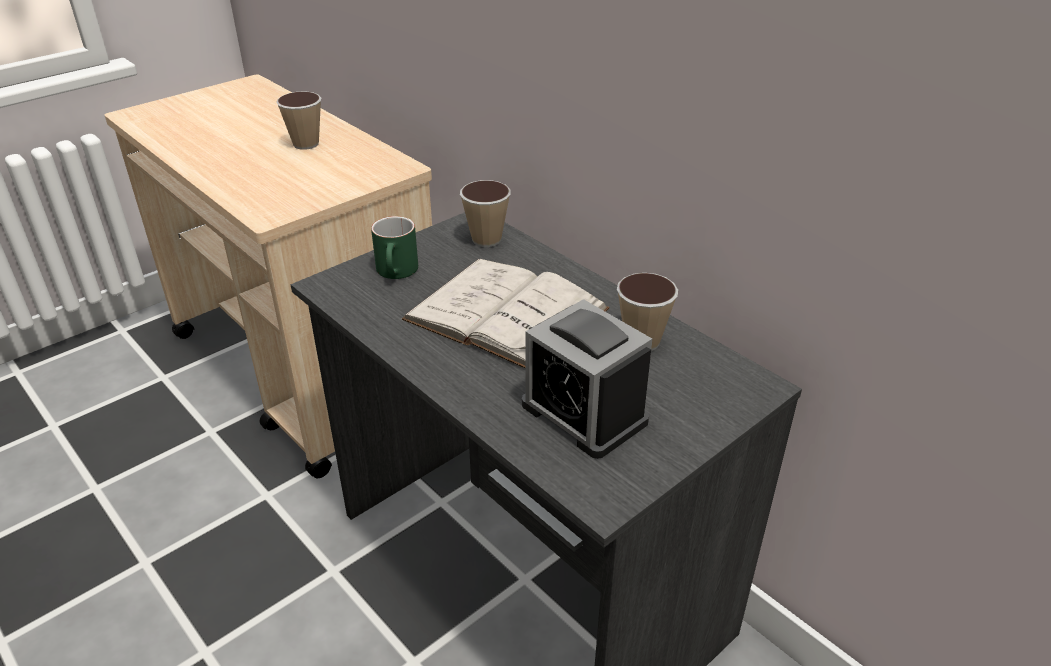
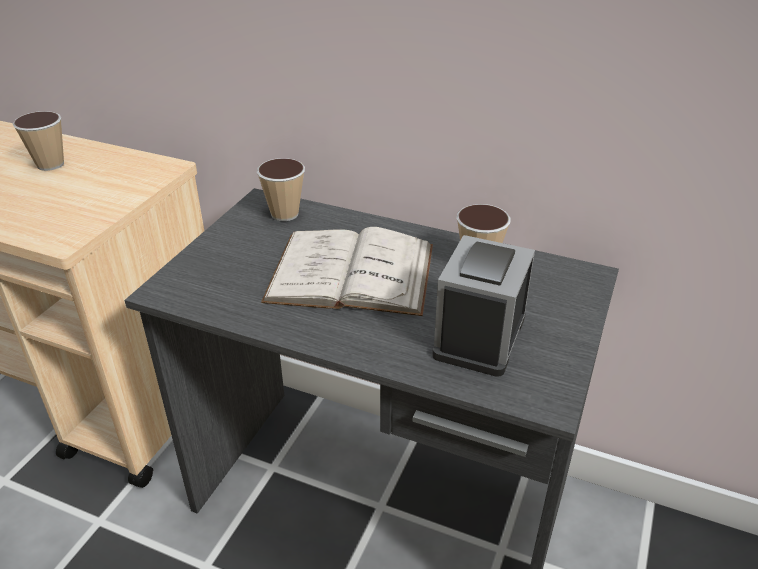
camera: 25 degrees left, 0 degrees up
green mug [371,216,418,279] -> none
alarm clock [522,299,652,459] -> alarm clock turned 90 degrees clockwise [432,235,535,377]

